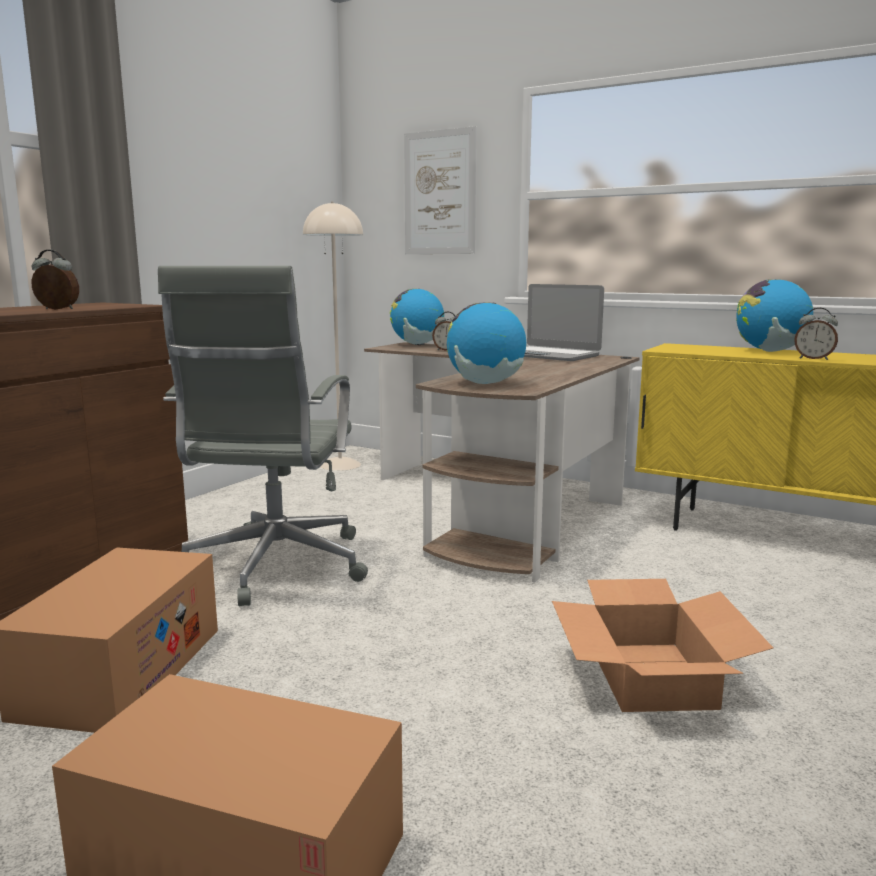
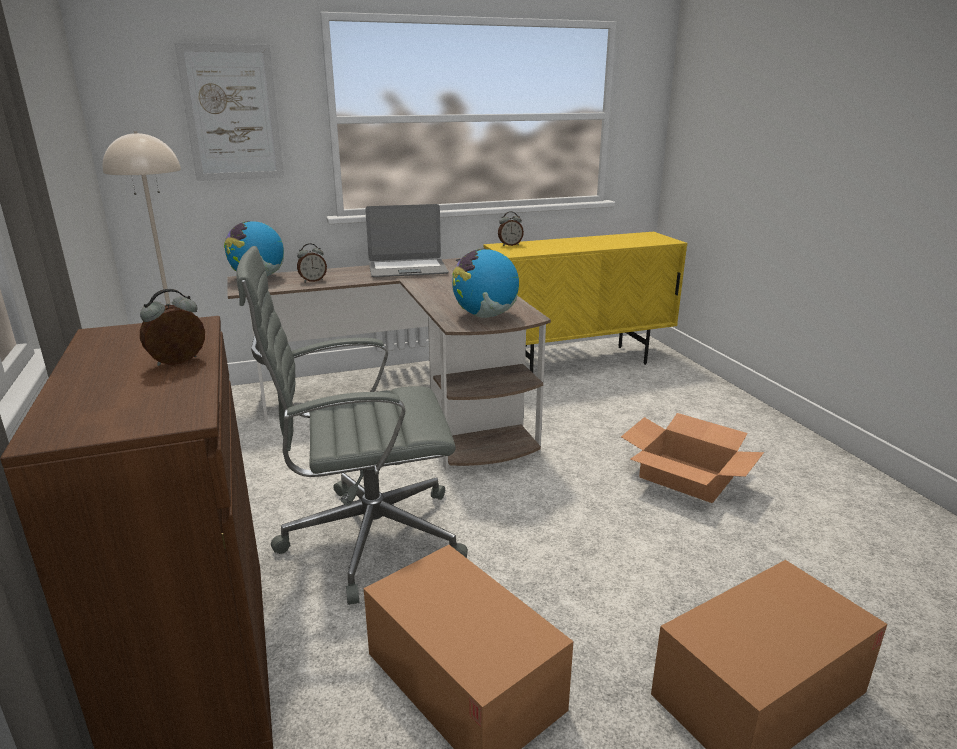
camera: 50 degrees left, 10 degrees up
grey office chair [158,266,368,606] -> grey office chair turned 120 degrees clockwise [236,246,468,605]
globe [736,279,813,352] -> none
alarm clock [794,308,838,360] -> alarm clock moved to [498,211,524,246]

